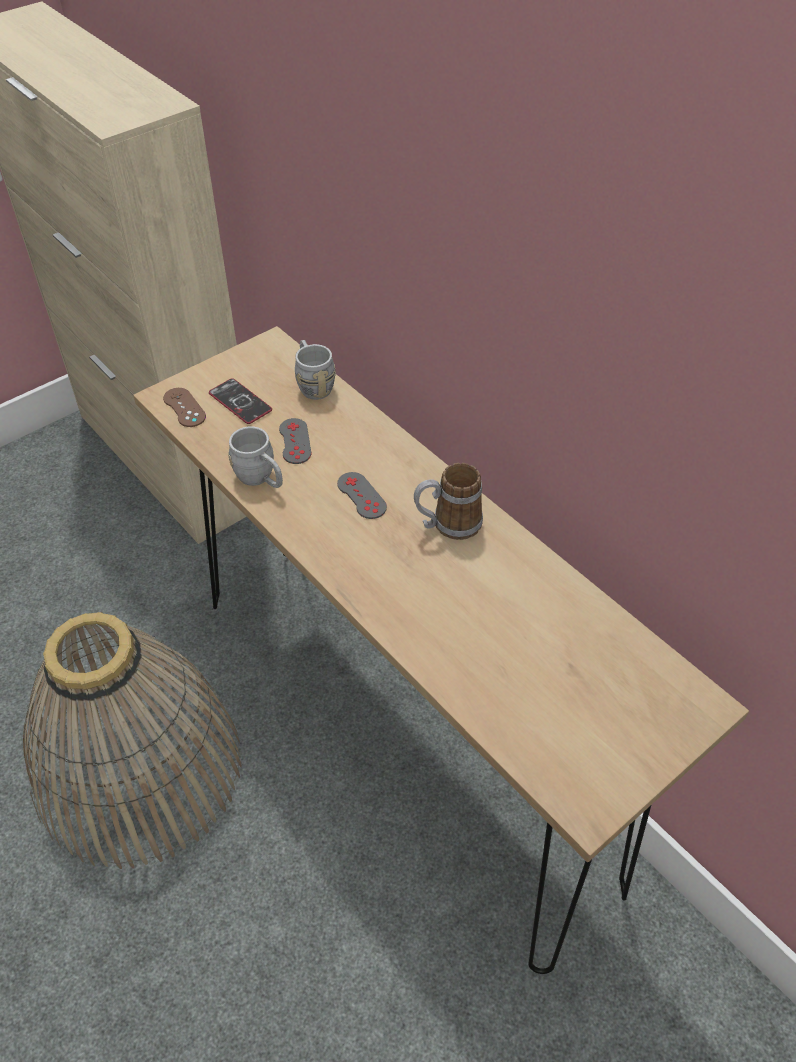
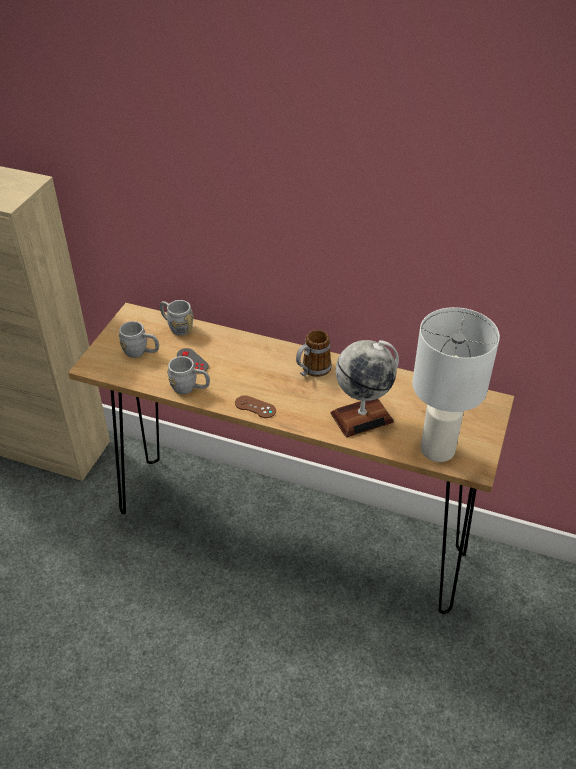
camera: 30 degrees left, 5 degrees down
basket [23,612,242,869] -> none
brown game controller [163,388,206,427] -> brown game controller moved to [235,395,276,418]
phone [209,378,272,424] -> grey mug [119,321,159,358]
grey game controller [337,472,387,519] -> none
none -> globe [330,340,399,438]
none -> white table lamp [412,307,500,462]

